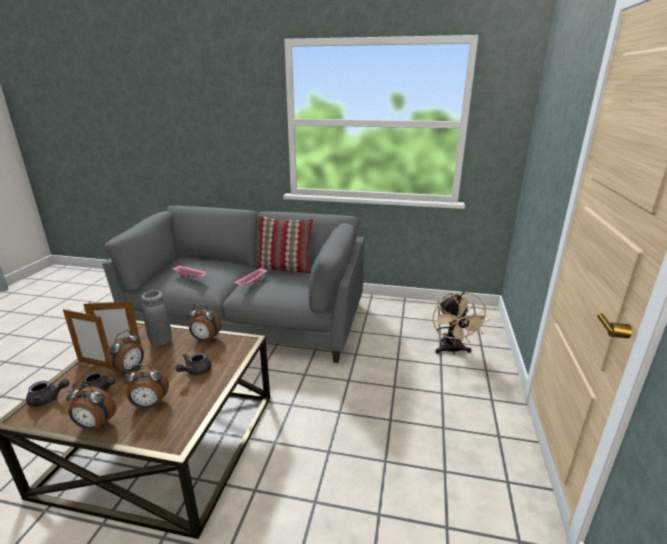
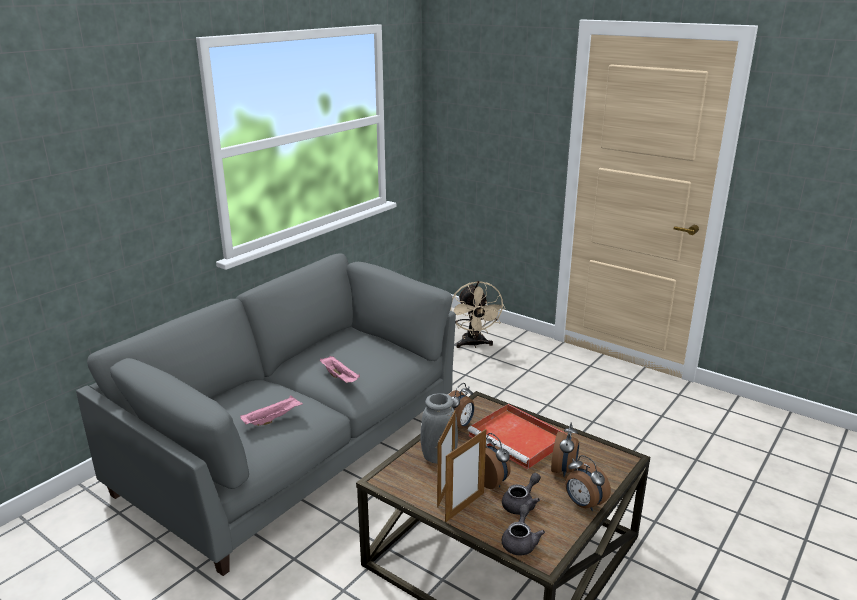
camera: 65 degrees left, 0 degrees up
alarm clock [66,383,116,430] -> alarm clock turned 105 degrees clockwise [565,455,611,511]
grey teapot [175,353,212,375] -> red tray [467,404,567,470]
pillow [256,216,313,274] -> none
beige fan [433,292,490,355] -> beige fan turned 60 degrees clockwise [450,281,506,348]

